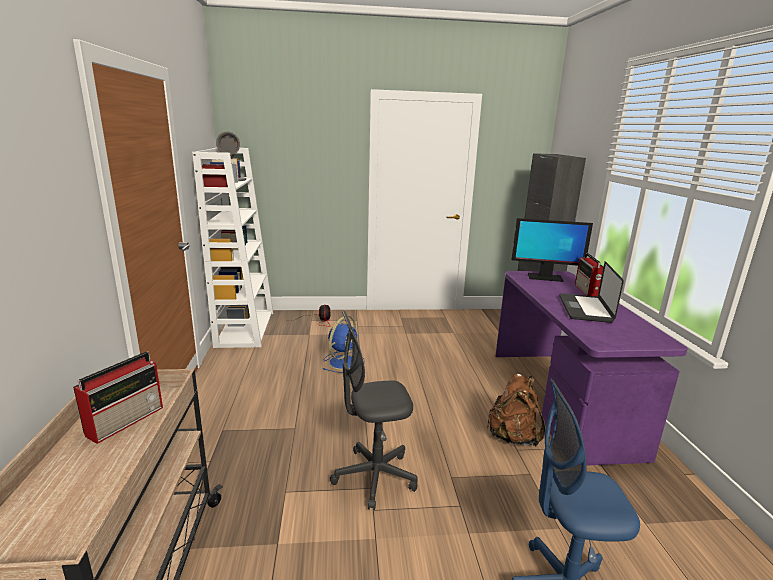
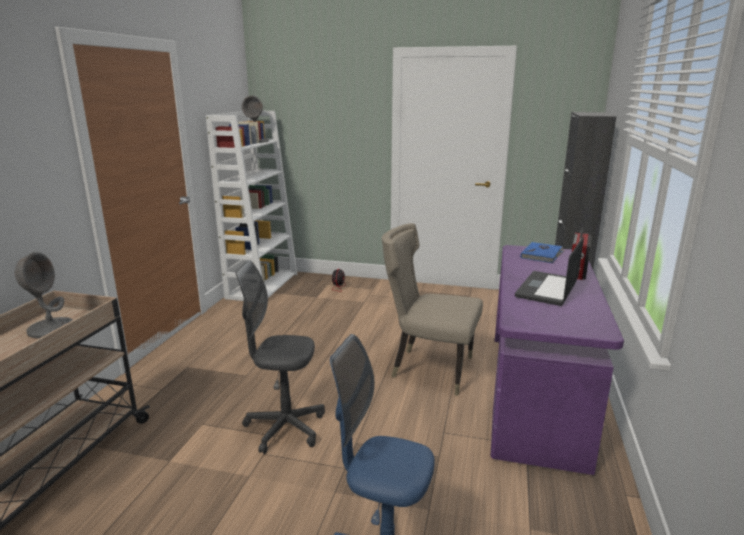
camera: 20 degrees right, 0 degrees up
radio [73,351,163,444] -> grey table lamp [15,252,73,338]
blue fan [323,316,365,373] -> none
brown backpack [487,374,545,446] -> none
monitor [512,218,593,282] -> blue book [521,242,564,263]
none -> beige chair [382,223,483,396]

